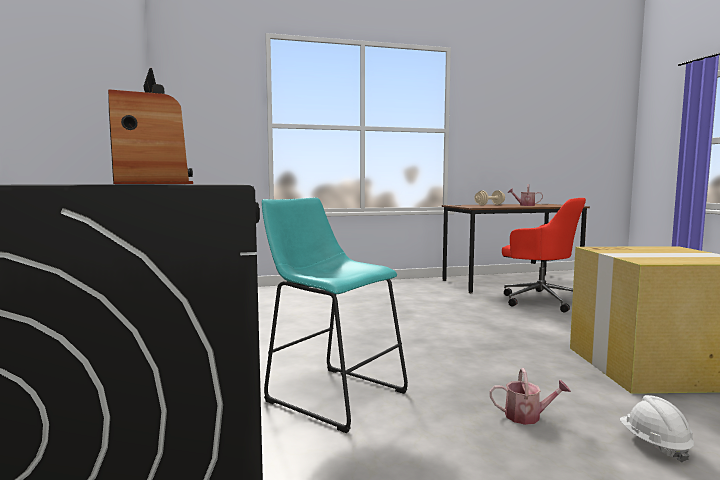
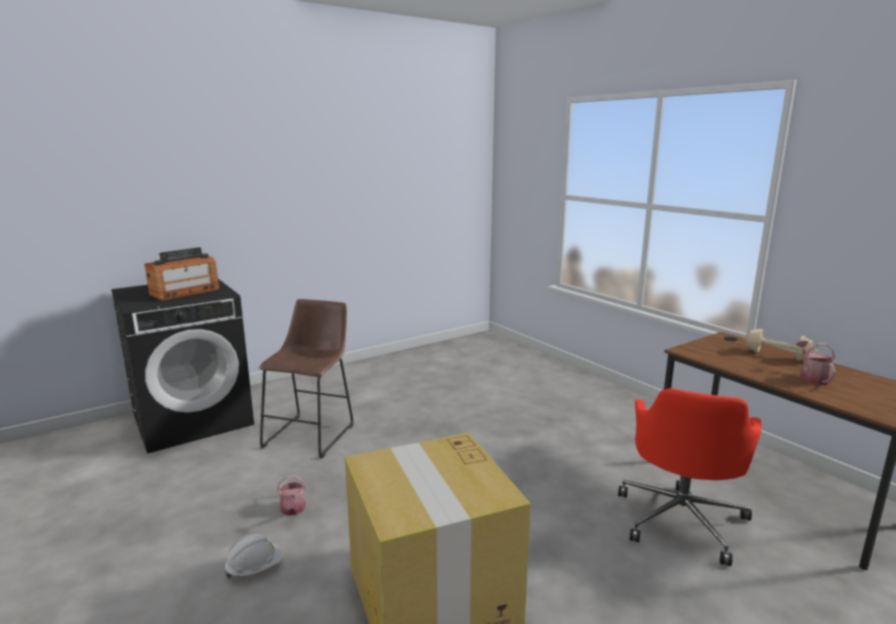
camera: 70 degrees right, 10 degrees up
turquoise stool [262,198,408,433] -> brown stool [259,299,353,458]

